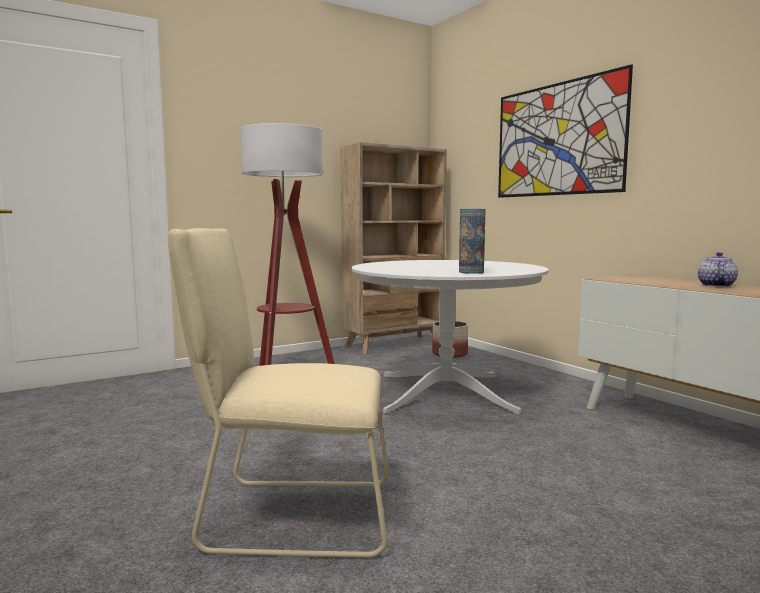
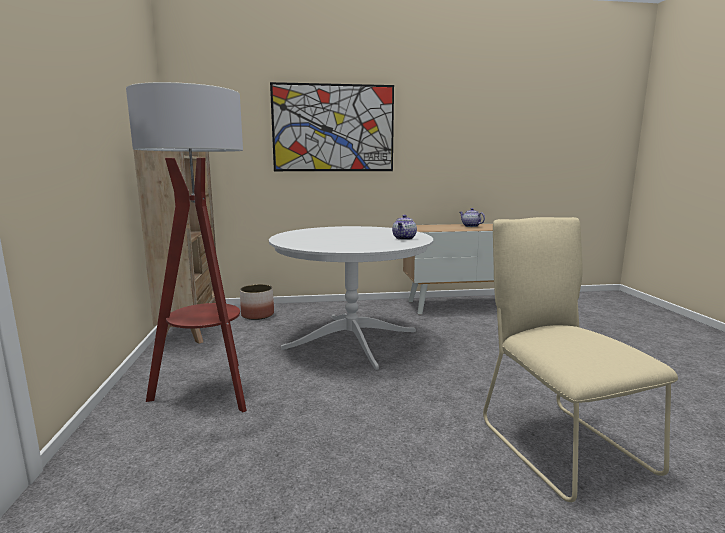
camera: 65 degrees left, 5 degrees up
beige chair [168,228,389,558] -> beige chair turned 135 degrees clockwise [483,217,678,502]
vase [459,209,485,274] -> teapot [392,215,417,240]

